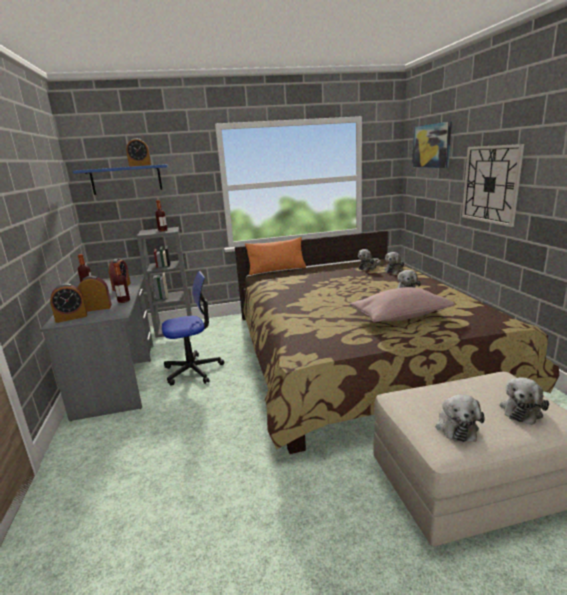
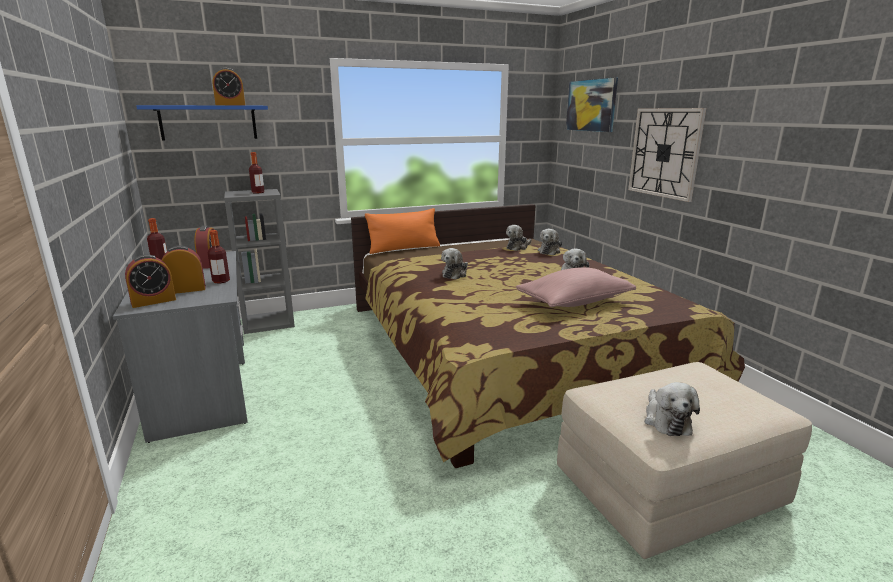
camera: 10 degrees left, 0 degrees up
office chair [162,271,224,386] -> none
plush toy [500,377,549,425] -> plush toy moved to [441,248,468,279]

